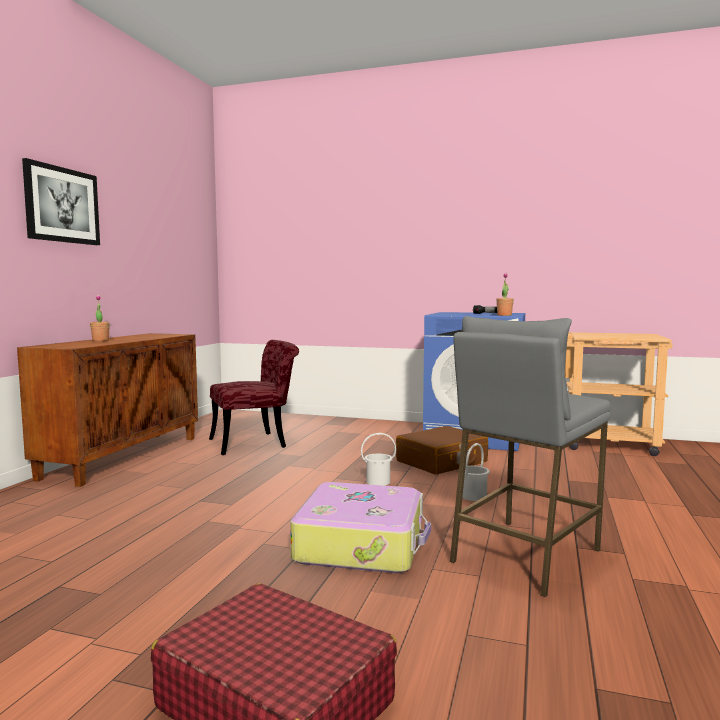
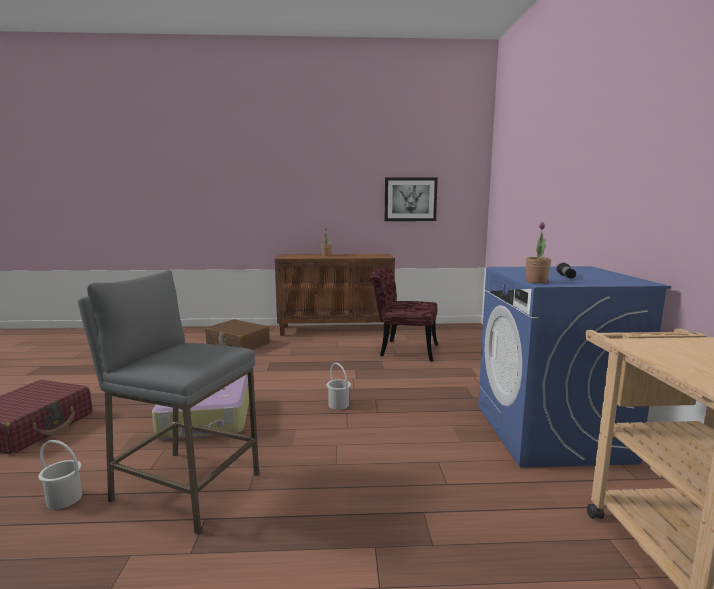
camera: 70 degrees right, 5 degrees up
picture [22,158,100,245] -> picture moved to [385,177,438,221]
red chair [209,340,299,455] -> red chair turned 150 degrees clockwise [369,266,438,362]
brown suitcase [396,426,488,475] -> brown suitcase moved to [205,319,270,350]
white bucket [462,443,490,501] -> white bucket moved to [38,440,82,509]

